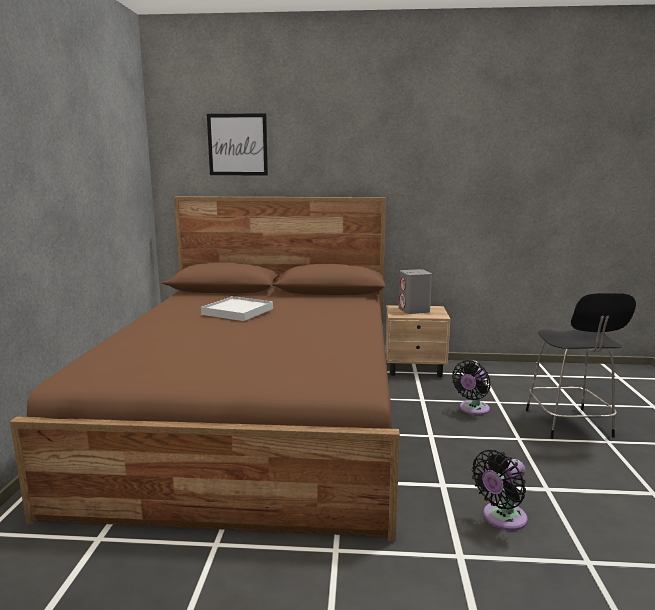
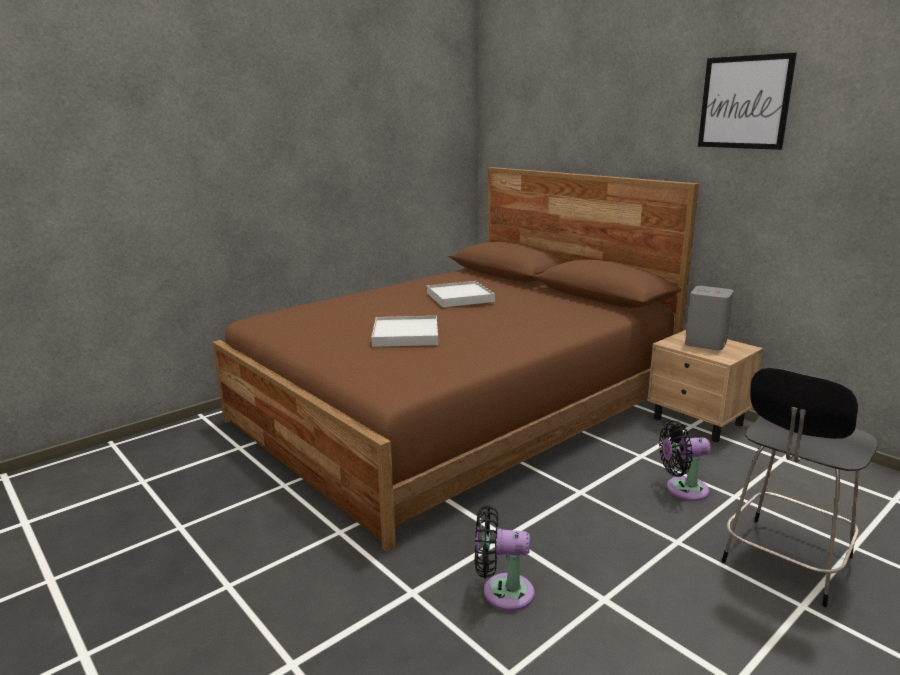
camera: 45 degrees right, 5 degrees up
picture [207,113,268,175] -> picture moved to [698,53,797,150]
none -> white tray [371,316,438,347]

